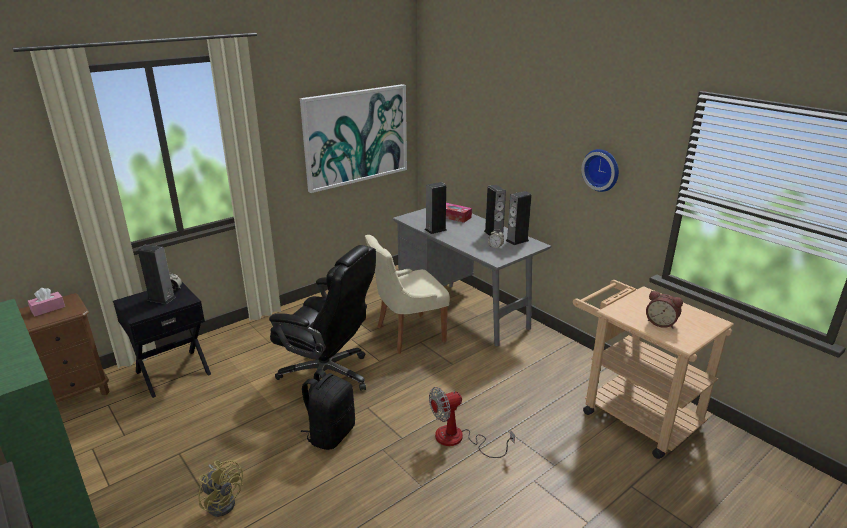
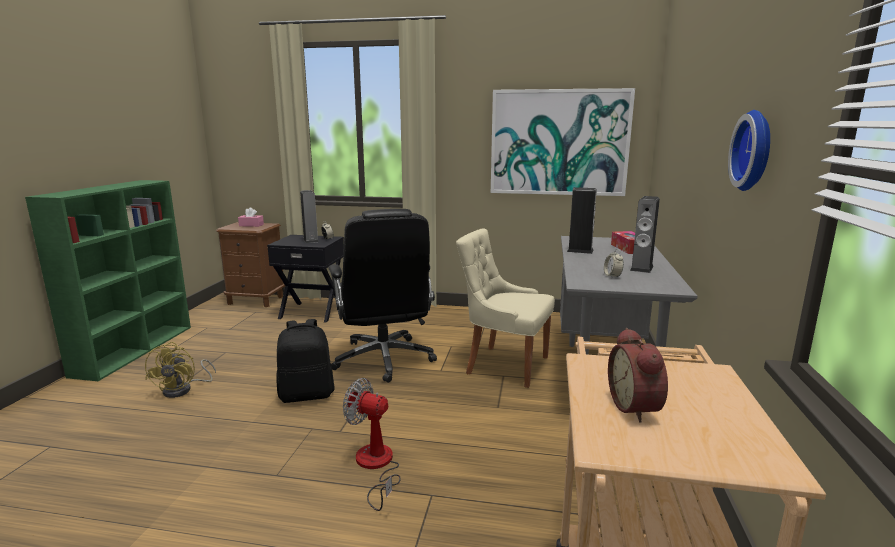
camera: 50 degrees right, 10 degrees down
speaker [506,191,532,245] -> none

